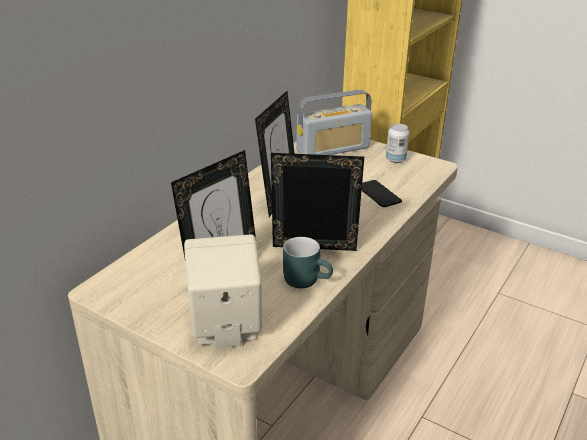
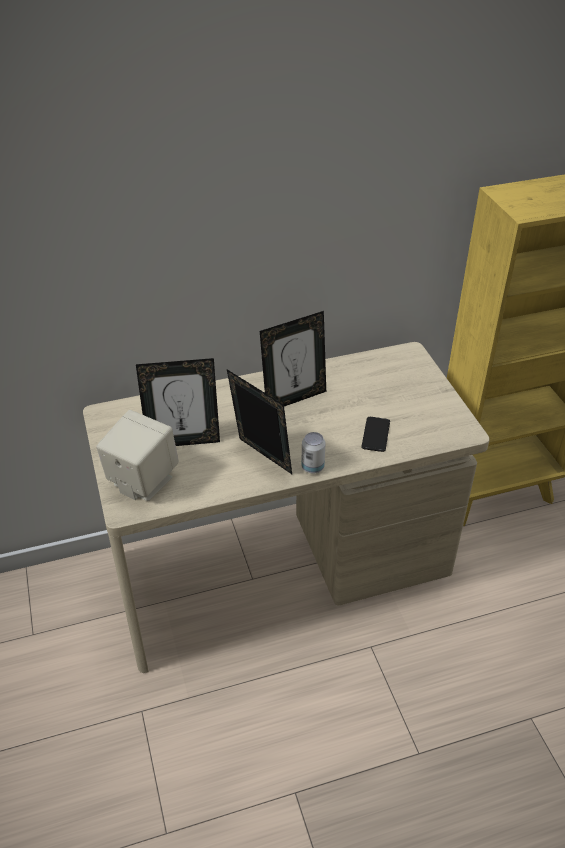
camera: 40 degrees right, 10 degrees up
turquoise mug [283,237,333,288] -> none
radio [296,90,372,155] -> none
can [386,124,409,163] -> can moved to [301,432,326,473]

